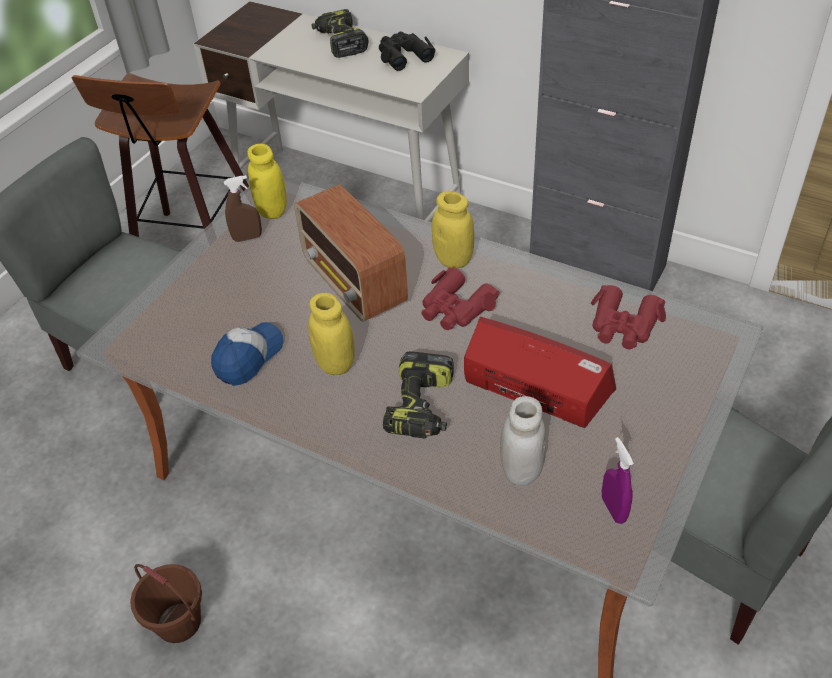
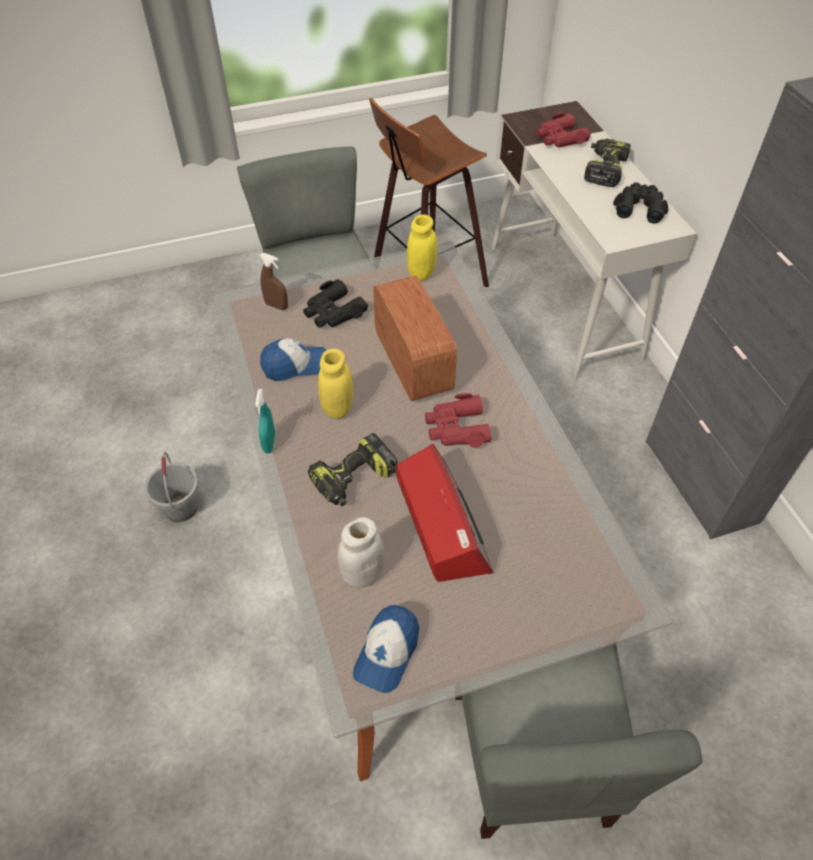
camera: 40 degrees right, 5 degrees up
brown bucket [130,564,202,643] -> grey bucket [144,452,199,522]
brown spray bottle [224,175,262,242] -> brown spray bottle moved to [260,253,288,310]
radio [294,184,408,322] -> radio turned 150 degrees clockwise [373,276,457,401]
yellow jar [432,191,474,268] -> none
red binoculars [591,285,666,349] -> red binoculars moved to [536,112,591,147]
purple spray bottle [602,437,634,524] -> cap [353,605,419,693]
none -> turquoise spray bottle [255,389,275,454]
none -> black binoculars [303,279,368,328]

